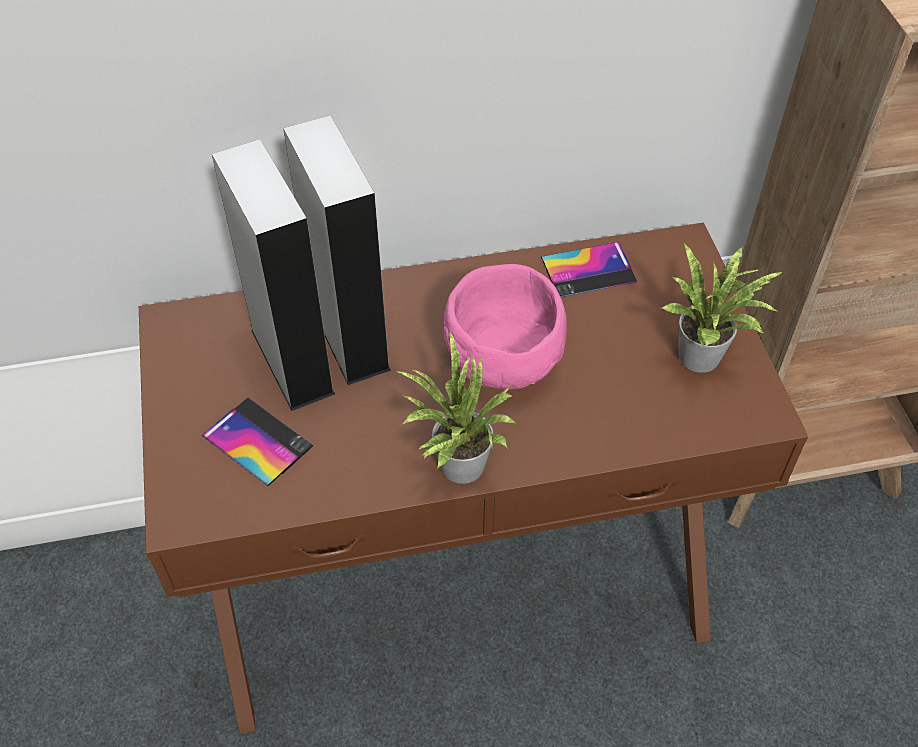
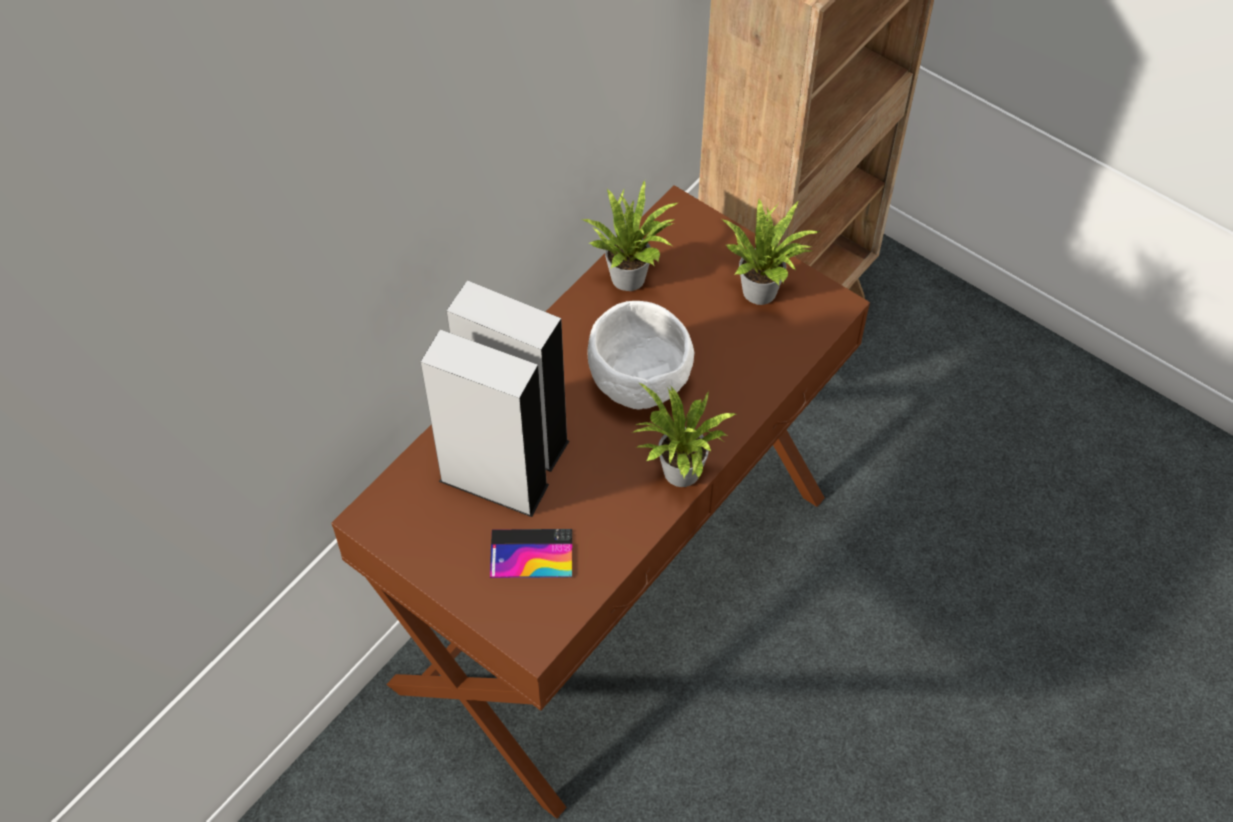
camera: 40 degrees left, 5 degrees up
pink bowl [443,264,567,390] -> white bowl [587,301,695,410]
phone [541,242,637,297] -> potted plant [582,180,677,291]

